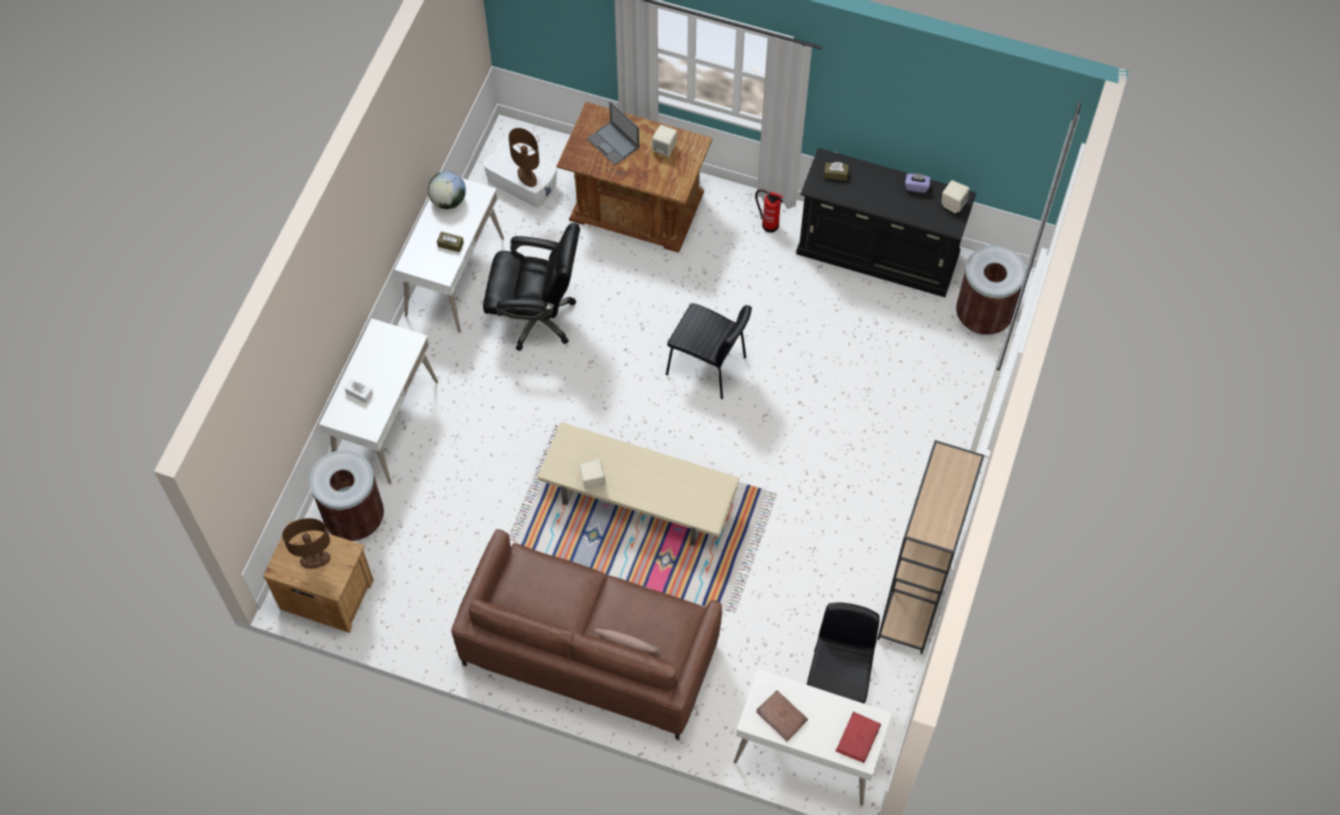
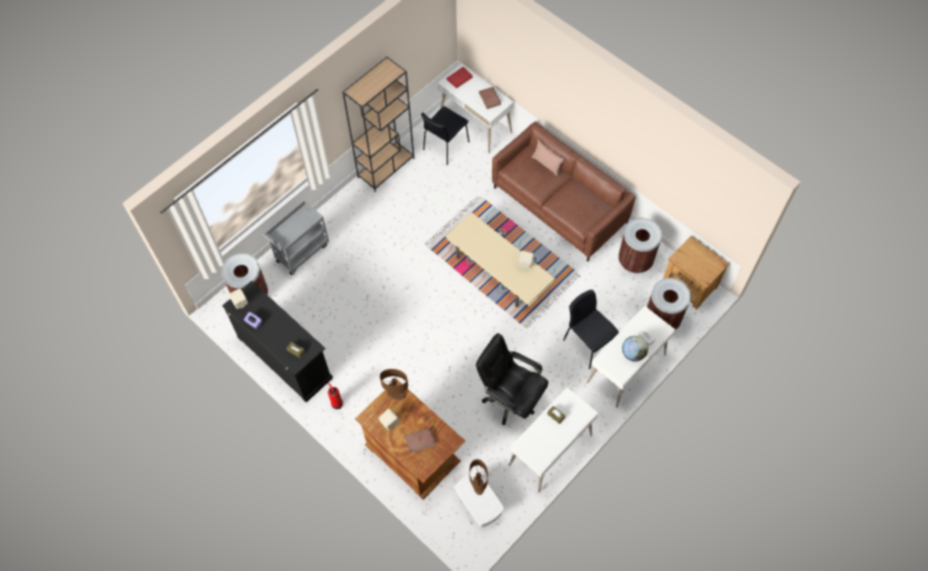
camera: 155 degrees left, 0 degrees up
brown table lamp [282,518,331,568] -> brown table lamp moved to [380,369,408,400]
globe [428,171,466,209] -> globe moved to [622,336,648,361]
laptop [587,102,639,165] -> brown book [405,428,436,453]
black chair [666,303,752,399] -> black chair moved to [563,290,619,369]
none -> grey cart [262,201,329,275]
none -> brown trash can [618,218,662,273]

